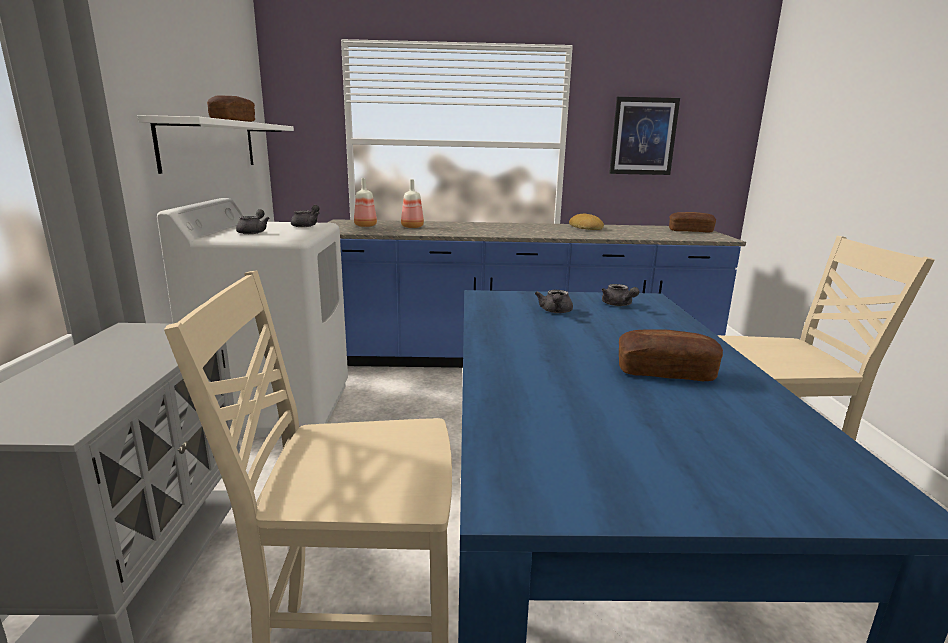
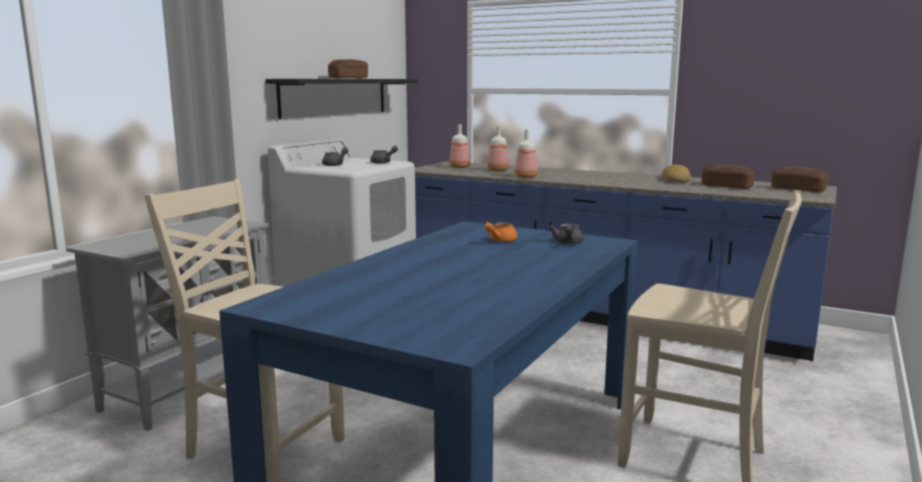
camera: 30 degrees right, 5 degrees down
white shelf [138,115,294,174] -> black shelf [265,79,418,119]
grey teapot [535,290,573,313] -> orange teapot [485,222,518,242]
picture [609,97,680,175] -> none
bread [619,329,723,381] -> bread moved to [701,164,755,189]
none -> bottle [515,129,538,178]

